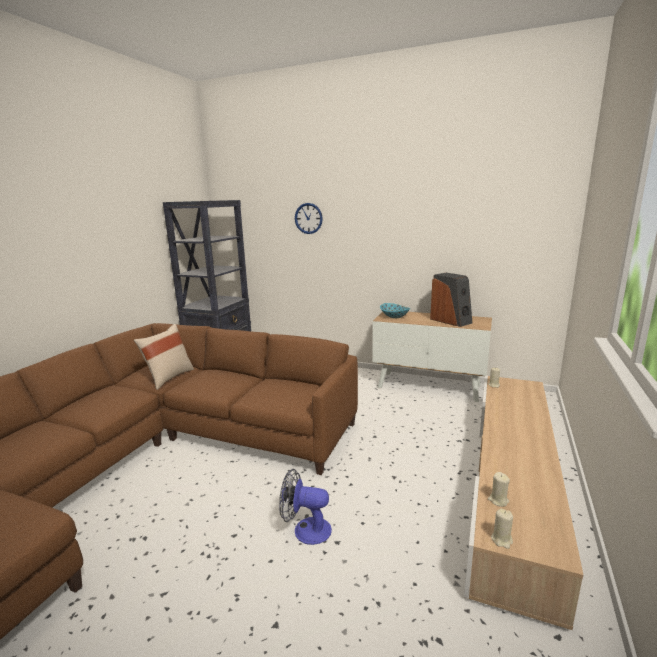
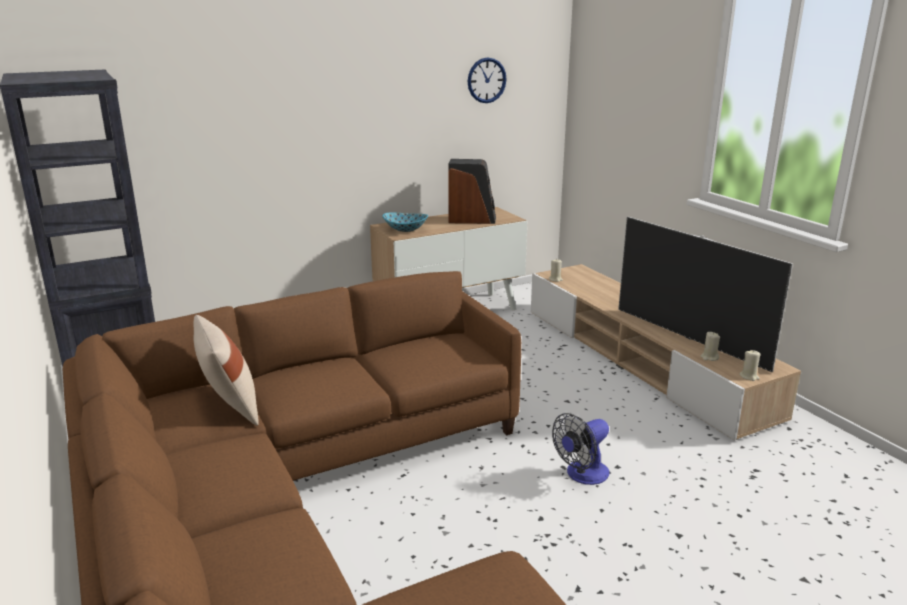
camera: 50 degrees left, 5 degrees up
wall clock [295,203,323,234] -> wall clock moved to [468,57,507,103]
none -> television [618,217,793,372]

